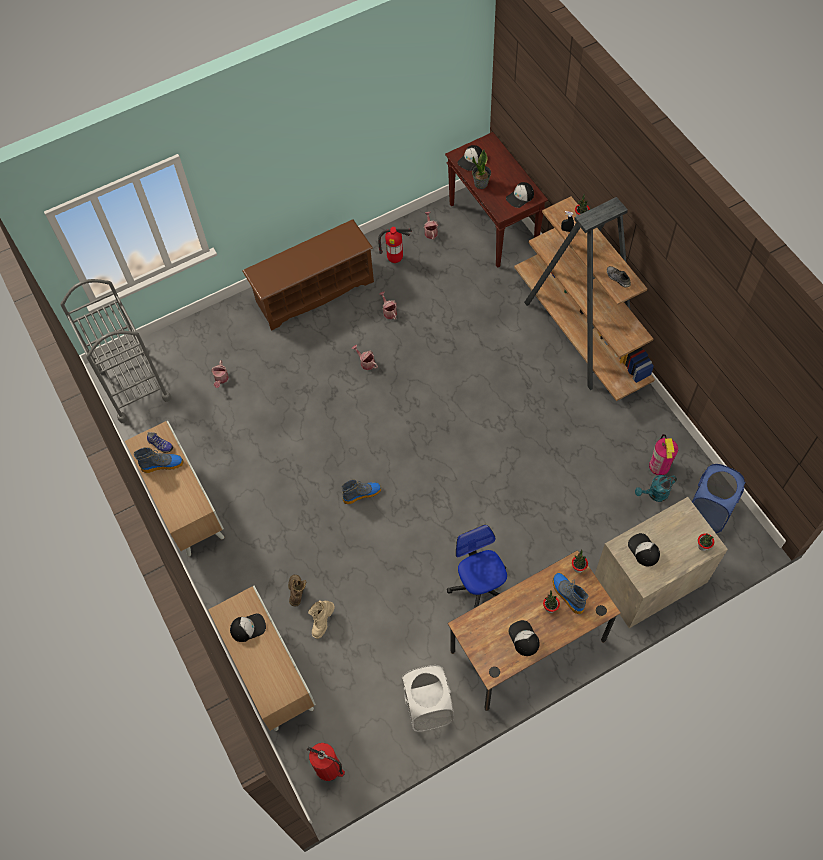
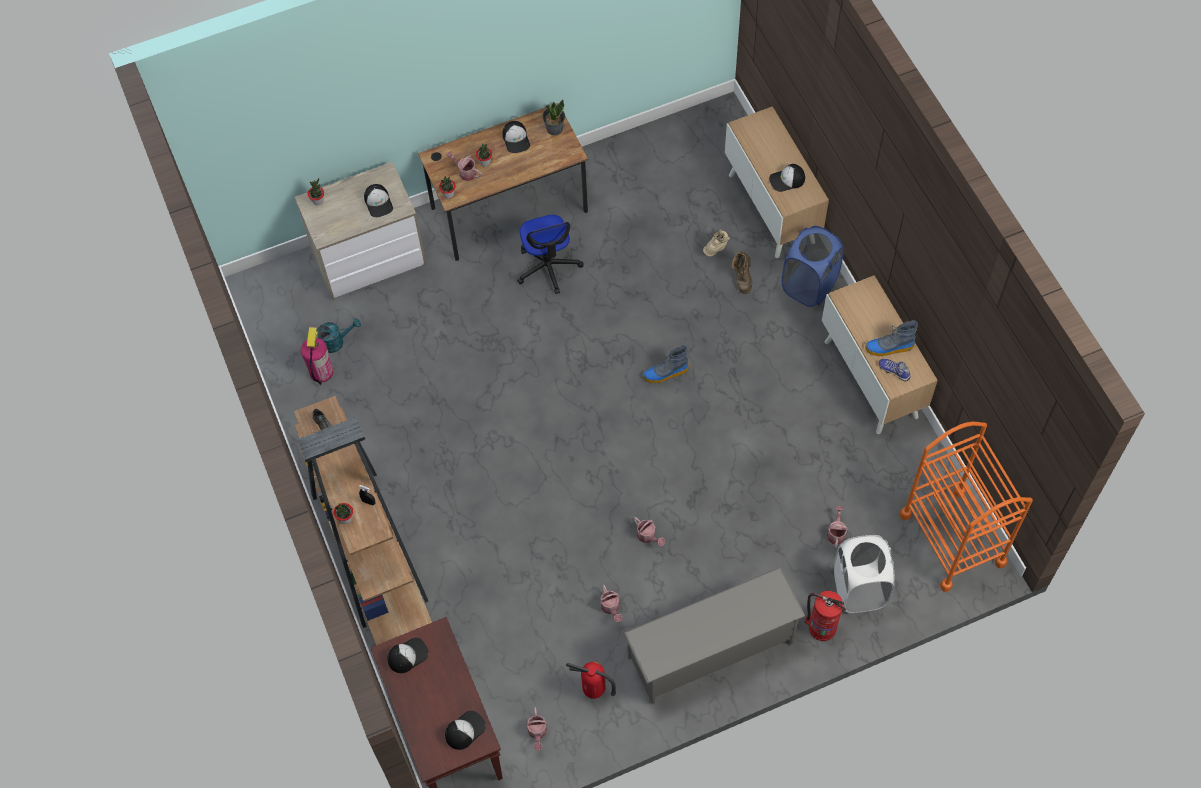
camera: 175 degrees left, 0 degrees up
grey cart [60,279,171,423] -> orange cart [900,422,1033,592]
brown shoe rack [242,219,374,331] -> grey shoe rack [623,567,805,704]
fire extinguisher [306,743,345,781] -> fire extinguisher moved to [805,591,846,641]
white laundry basket [402,665,454,732] -> white laundry basket moved to [834,535,895,613]
potted plant [472,150,491,189] -> potted plant moved to [542,100,565,135]
boot [553,573,588,614] -> watering can [446,151,481,181]
blue laundry basket [692,464,745,533] -> blue laundry basket moved to [781,226,844,307]

